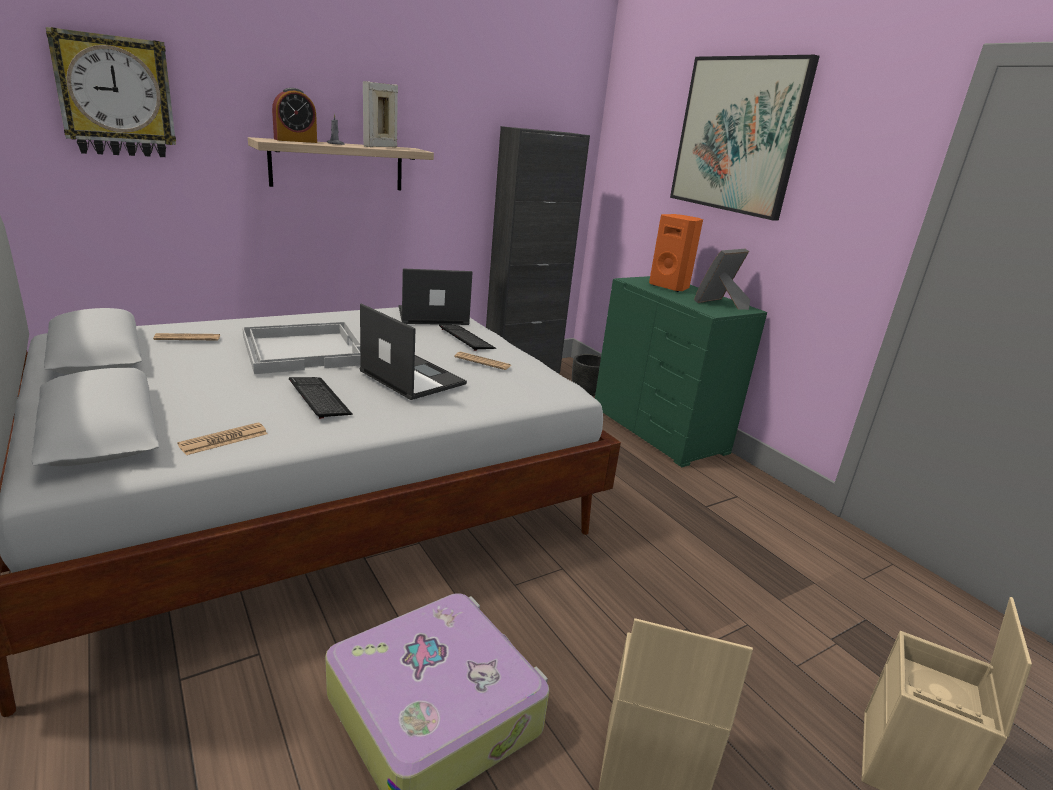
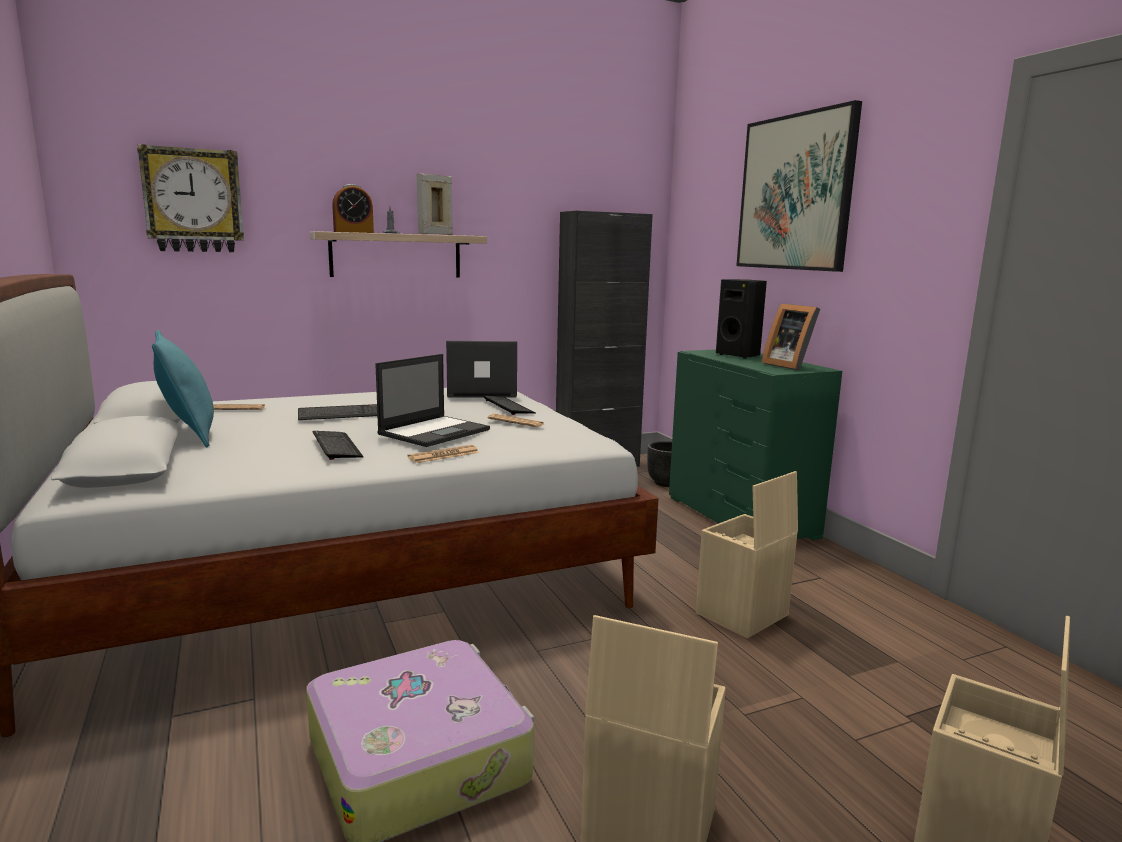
camera: 10 degrees right, 10 degrees down
newspaper [177,423,267,455] -> newspaper moved to [407,445,479,463]
white tray [242,322,360,374] -> keyboard [298,404,377,420]
laptop [360,304,467,400] -> laptop turned 75 degrees clockwise [375,354,490,447]
orange speaker [649,214,703,292] -> black speaker [716,279,767,359]
picture frame [694,249,750,310] -> picture frame turned 90 degrees counterclockwise [762,303,820,371]
none -> turquoise pillow [152,330,214,447]
none -> beige storage box [696,471,798,638]

